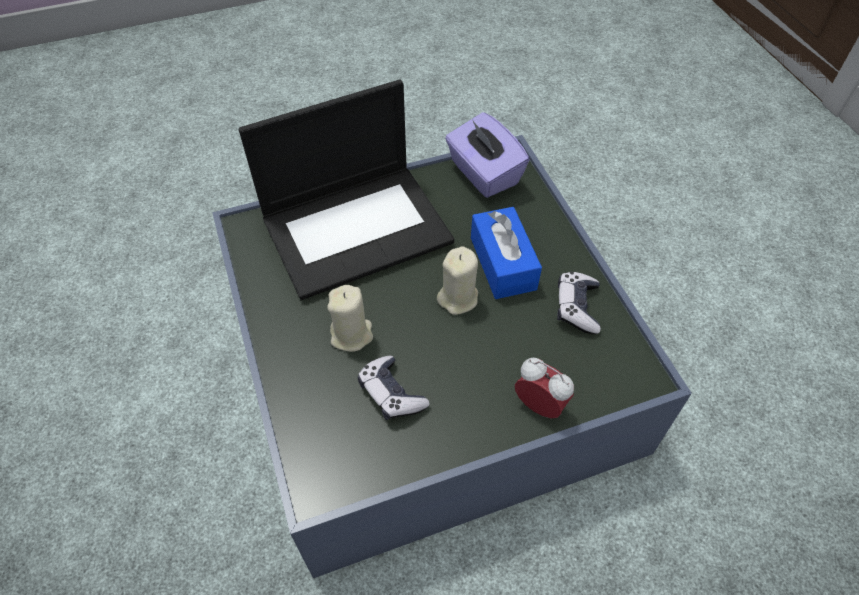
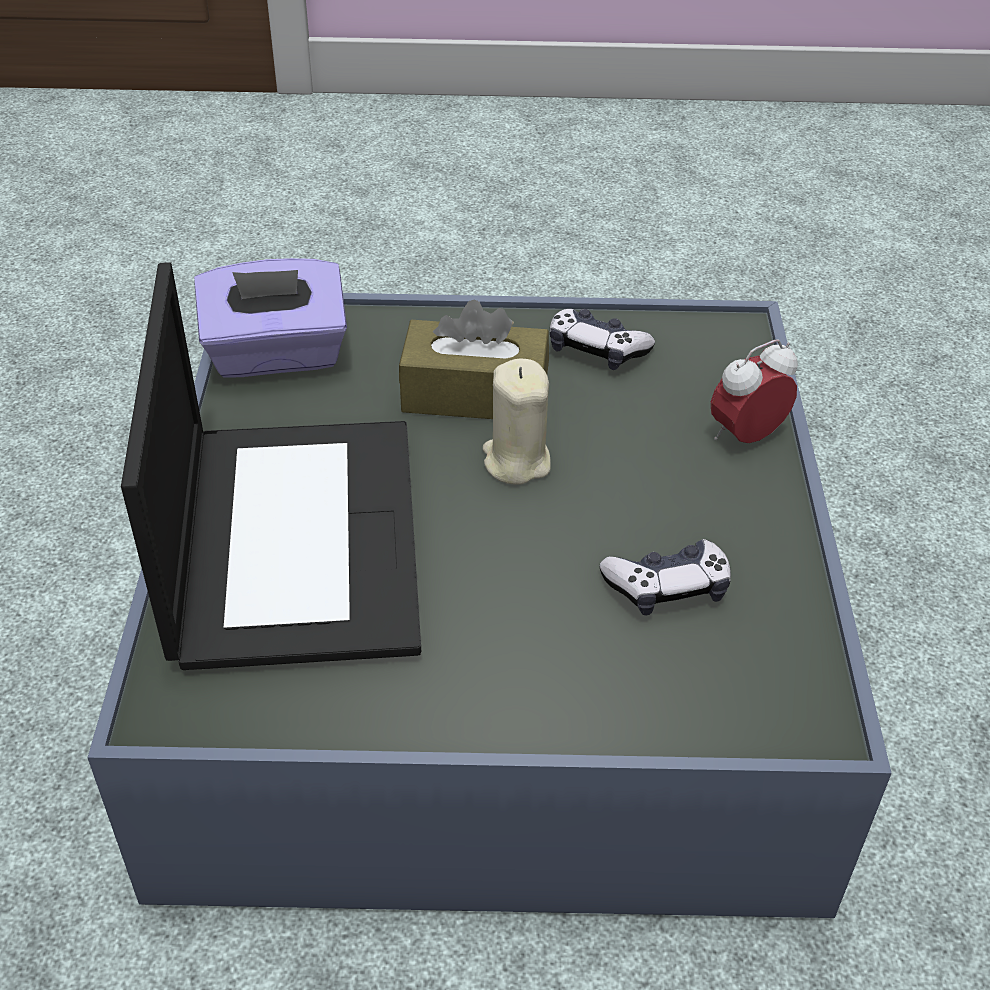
camera: 70 degrees left, 10 degrees down
beige candle [327,285,373,352] -> none
blue tissue box [471,207,542,299] -> brown tissue box [399,300,549,419]

